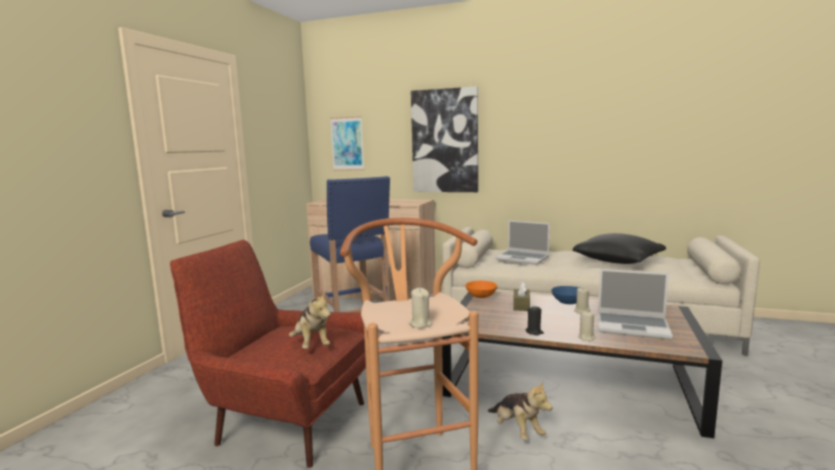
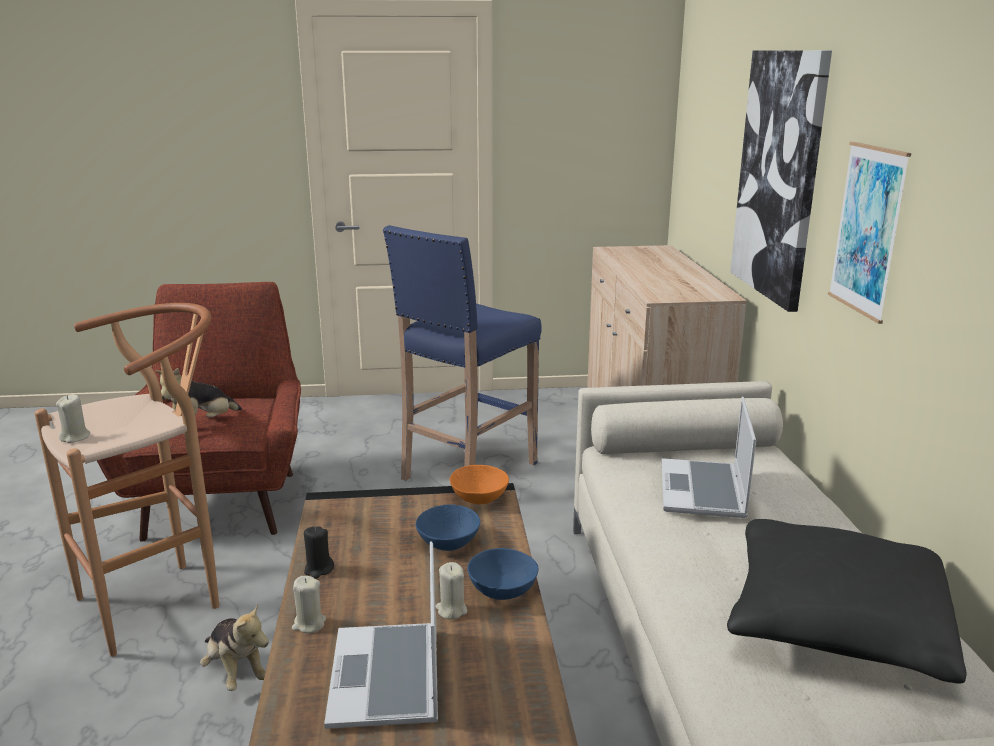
camera: 65 degrees right, 10 degrees up
picture [330,116,364,171] -> picture moved to [828,142,911,324]
plush toy [488,381,553,440] -> plush toy turned 75 degrees counterclockwise [200,603,269,691]
brown tissue box [513,282,530,311] -> blue bowl [415,504,480,551]

